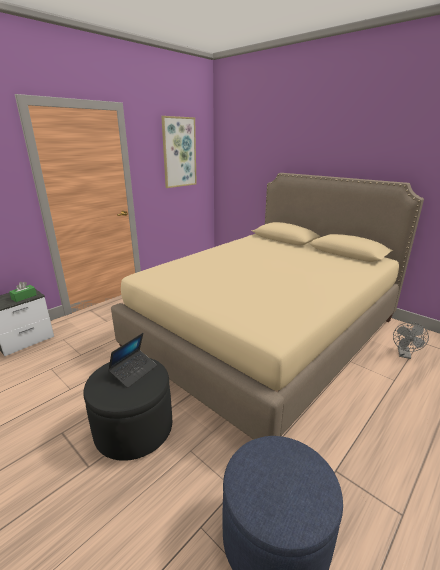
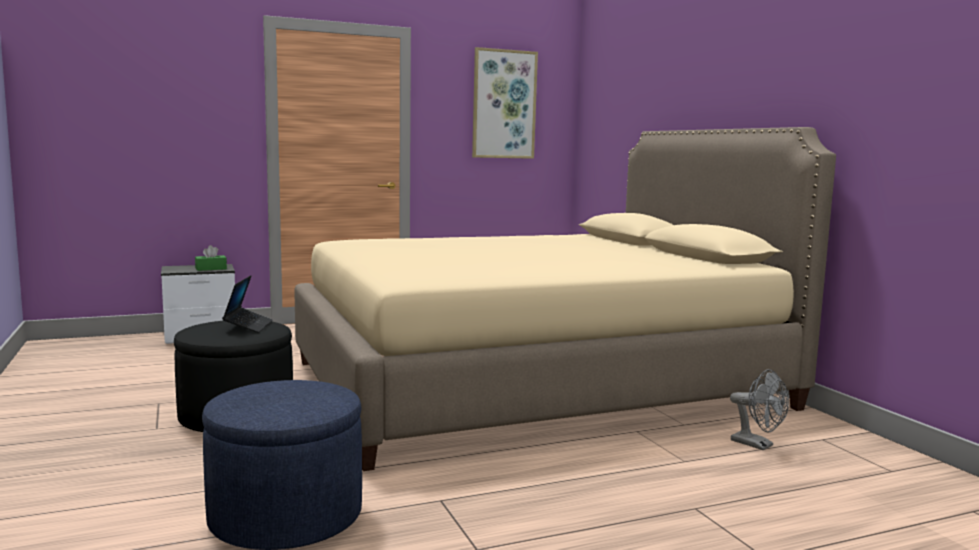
camera: 25 degrees right, 15 degrees down
laptop [108,333,157,388] -> laptop turned 60 degrees counterclockwise [222,275,273,333]
grey fan [393,322,429,359] -> grey fan turned 90 degrees counterclockwise [730,369,789,450]

